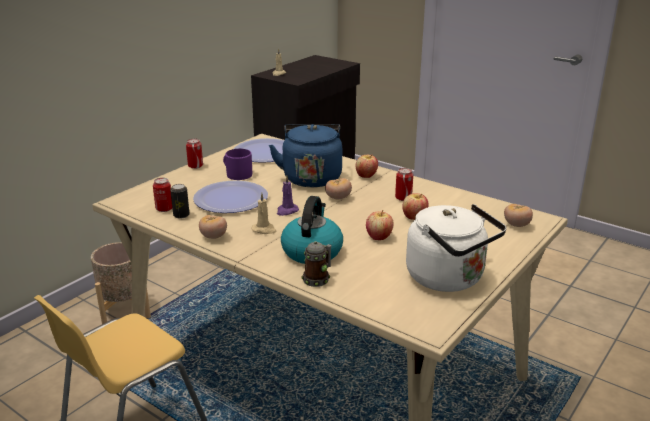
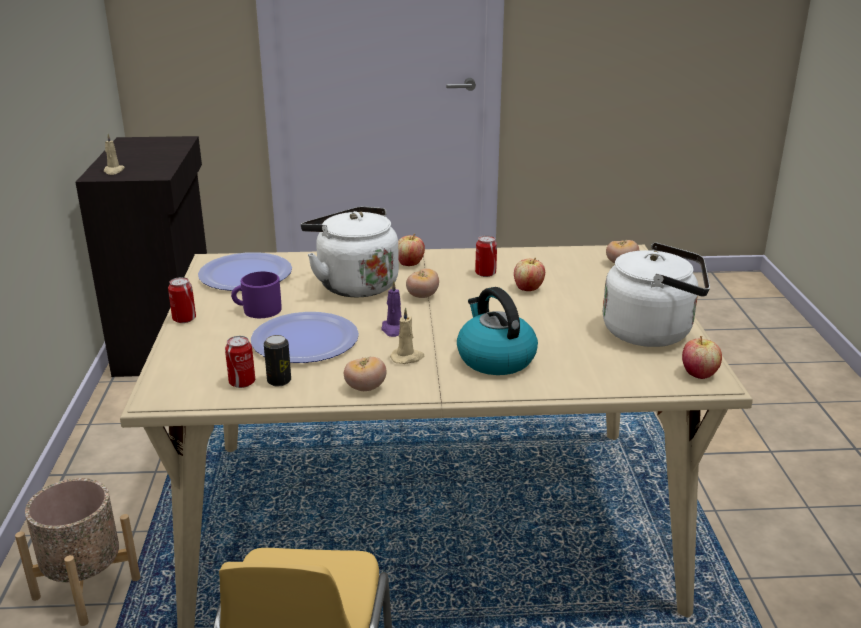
camera: 40 degrees left, 0 degrees up
blue kettle [269,124,342,187] -> white kettle [301,206,399,297]
mug [302,241,332,287] -> none
apple [366,210,393,240] -> apple moved to [682,336,722,379]

